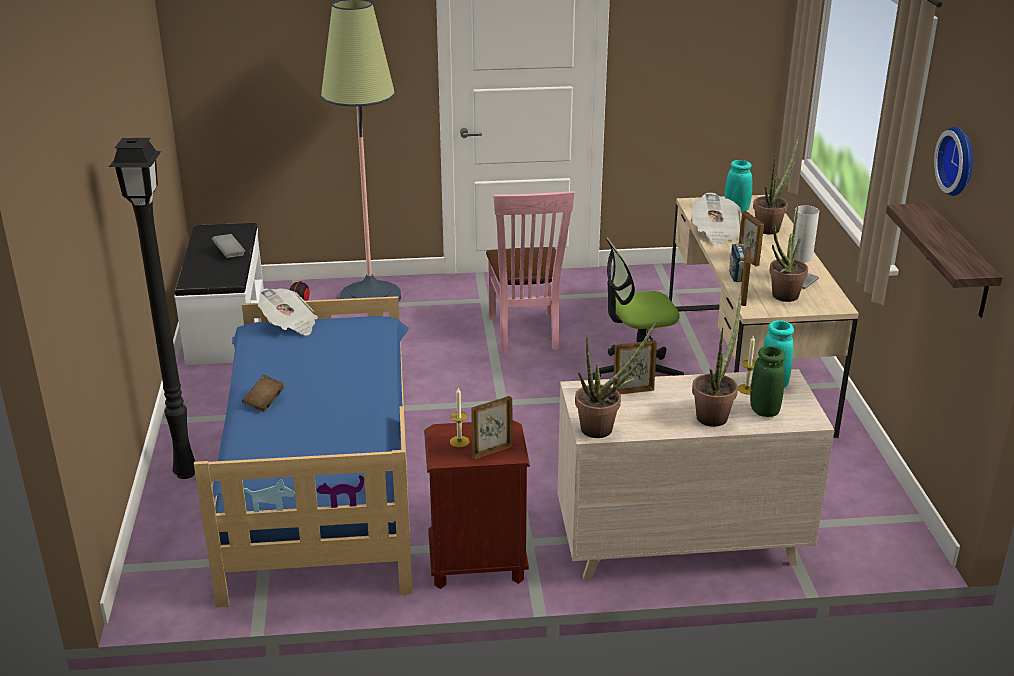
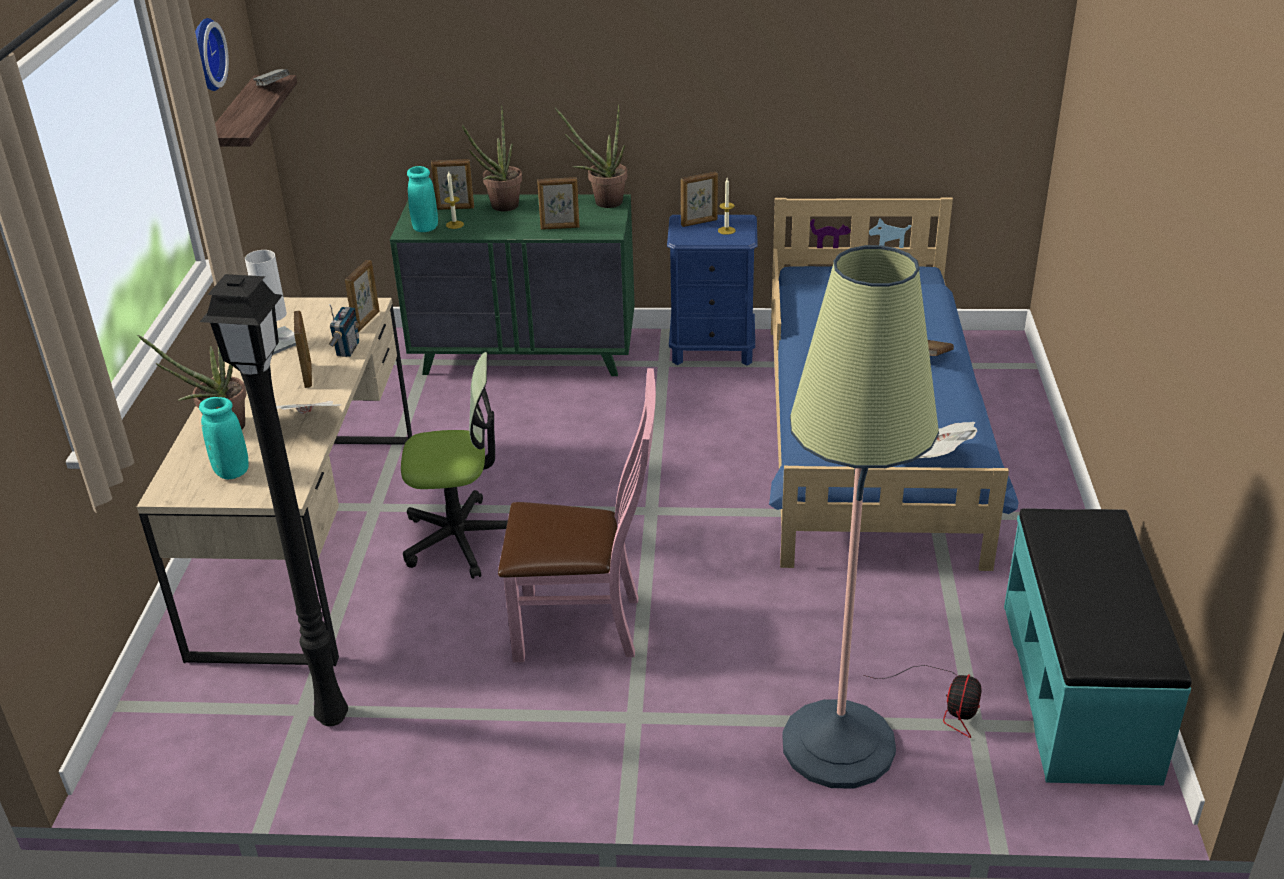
camera: 170 degrees left, 5 degrees up
black floor lamp [109,138,196,479] -> black floor lamp moved to [200,274,348,726]
white bench [174,223,264,365] -> turquoise bench [1004,508,1192,785]
grey book [212,234,245,258] -> grey book moved to [253,69,290,86]
brown nightstand [424,420,530,589] -> blue nightstand [667,215,758,366]
pink chair [486,191,575,353] -> pink chair turned 90 degrees clockwise [498,368,656,662]
beige dresser [557,369,835,579] -> green dresser [390,194,635,376]
green vase [750,346,785,417] -> picture frame [431,159,474,210]
potted plant [769,203,808,302] -> none

